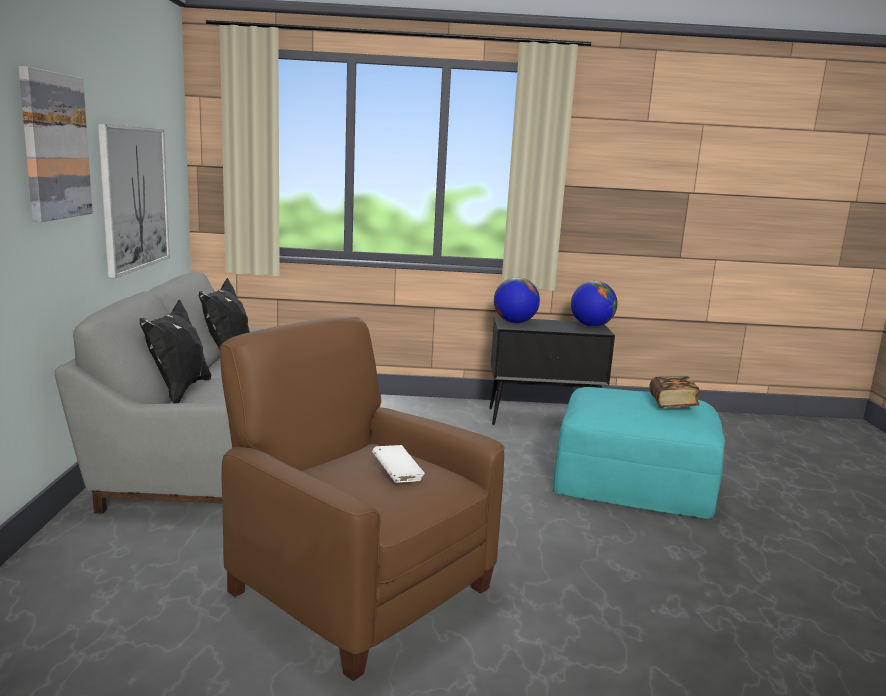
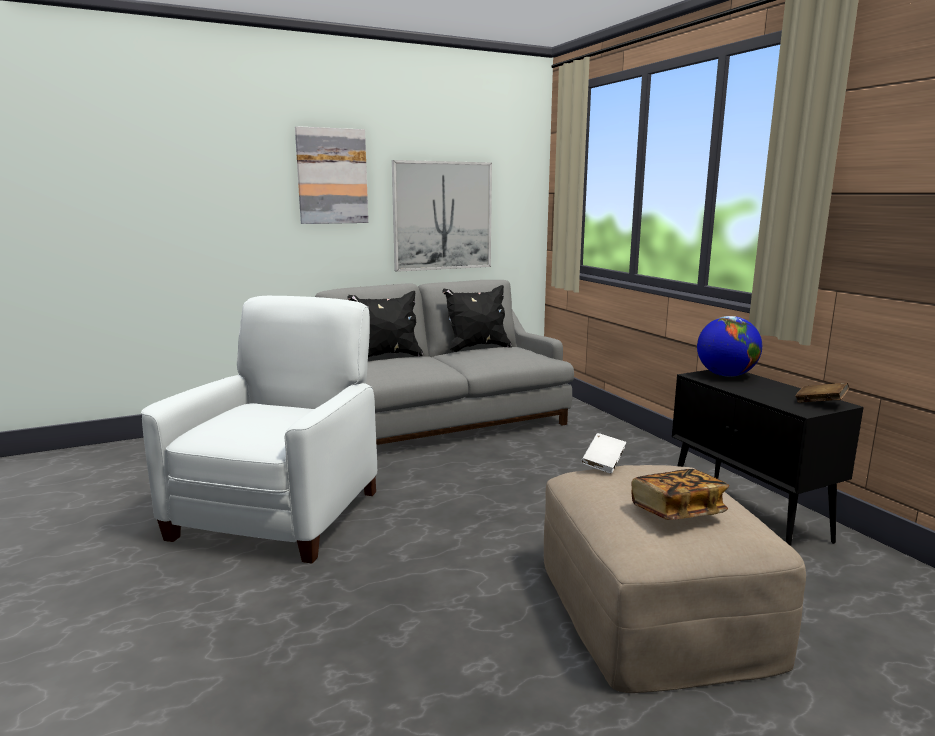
camera: 65 degrees right, 0 degrees up
brown armchair [220,316,505,681] -> white armchair [141,296,377,563]
white book [372,445,425,483] -> white book moved to [581,433,626,473]
turquoise ottoman [553,387,725,519] -> beige ottoman [544,465,806,693]
globe [571,281,618,327] -> brown book [795,383,849,403]

